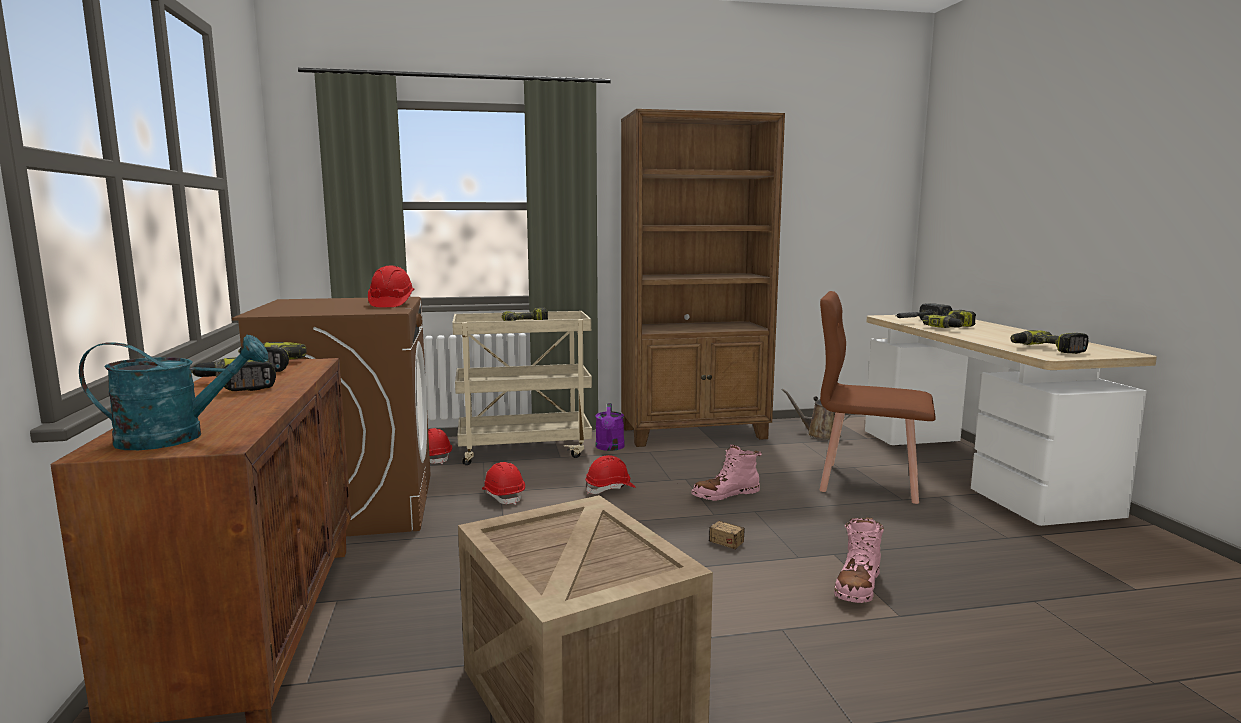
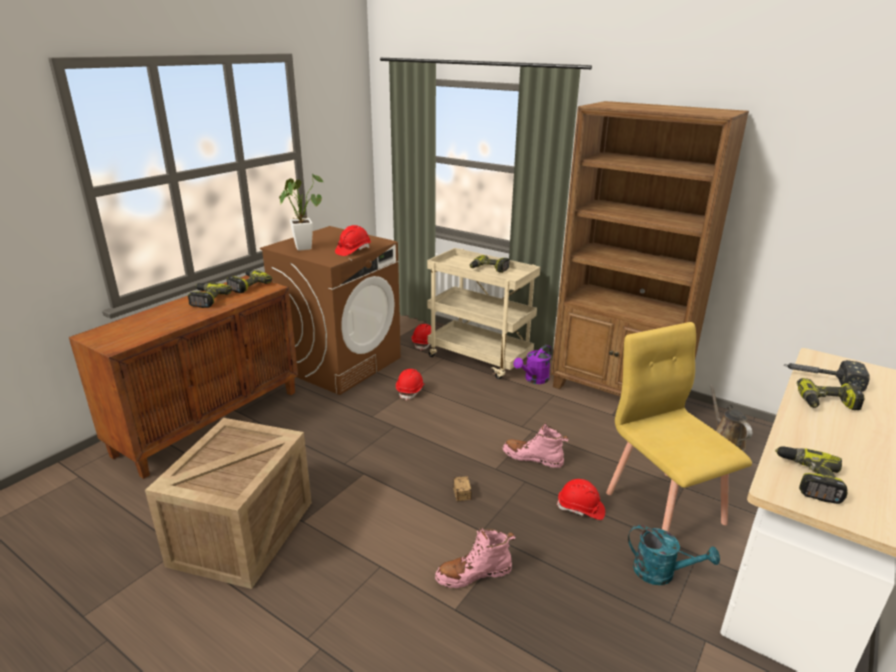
camera: 45 degrees right, 15 degrees up
turquoise watering can [79,335,268,450] -> turquoise watering can moved to [628,525,720,585]
red hard hat [585,455,636,494] -> red hard hat moved to [557,479,605,520]
brown chair [820,291,936,504] -> yellow chair [606,322,752,532]
none -> potted plant [279,174,323,251]

